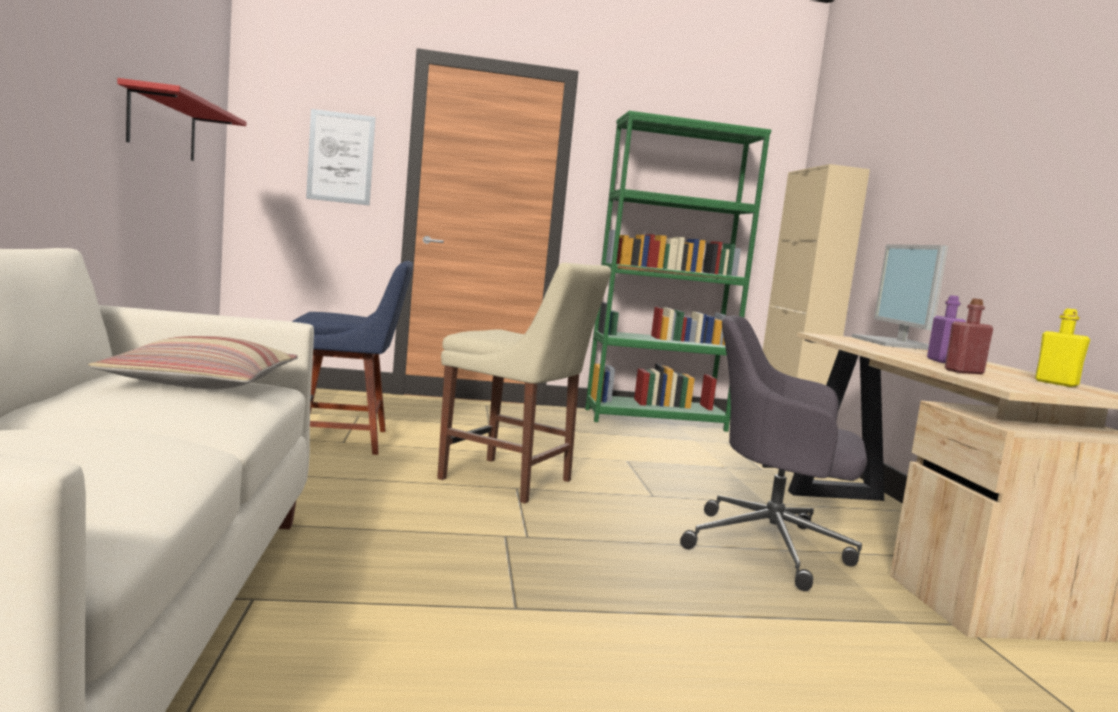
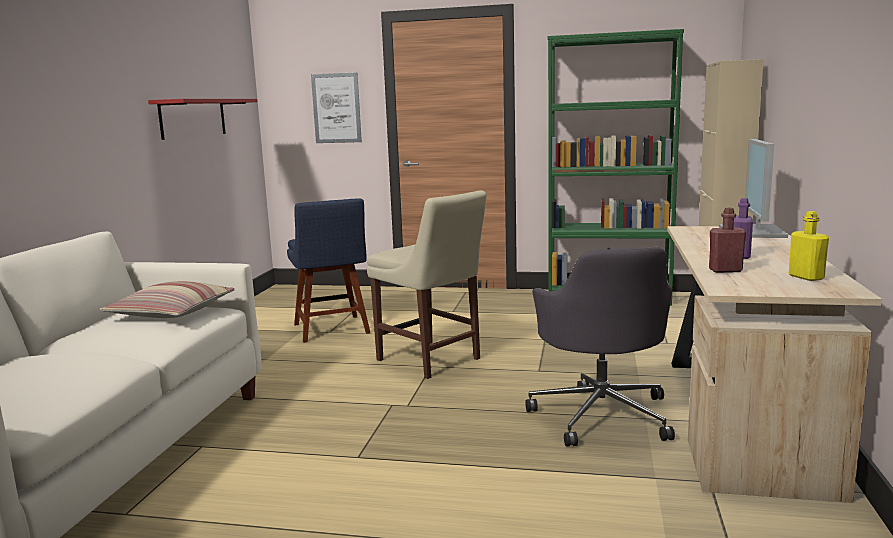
camera: 20 degrees right, 5 degrees up
blue chair [292,261,413,455] -> blue chair turned 60 degrees clockwise [287,199,370,343]
grey office chair [680,316,867,591] -> grey office chair turned 135 degrees counterclockwise [525,247,675,447]

